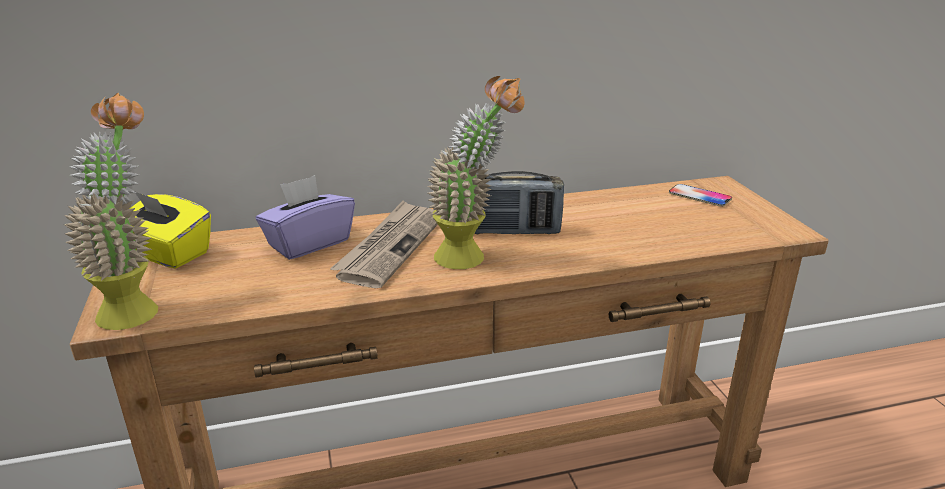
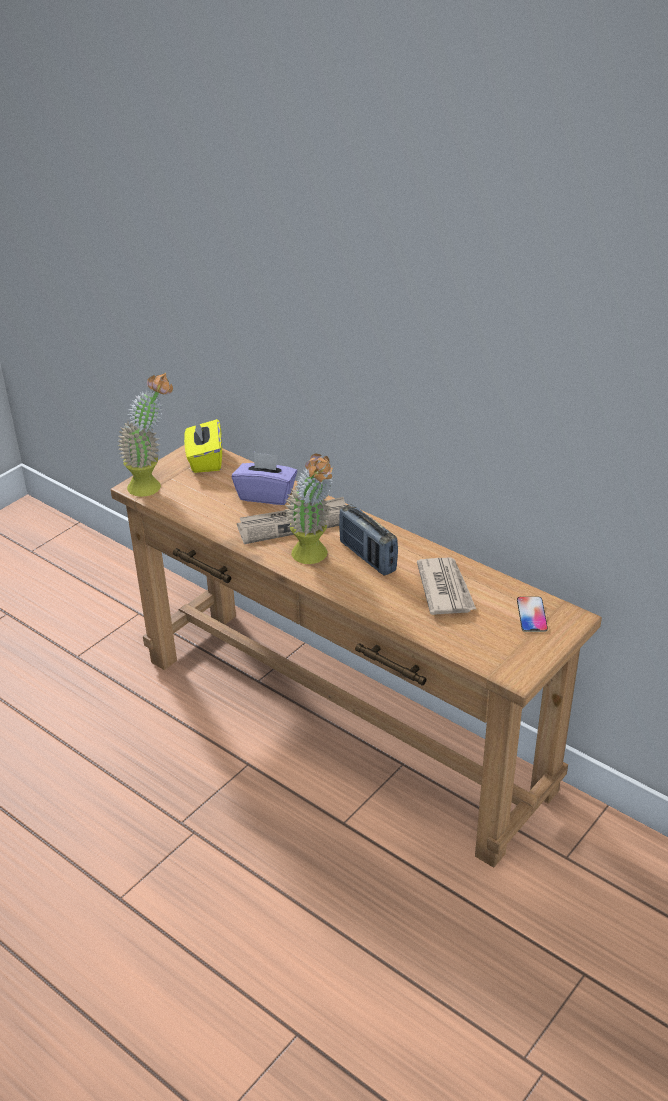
camera: 55 degrees right, 10 degrees up
none -> newspaper [417,558,476,615]

